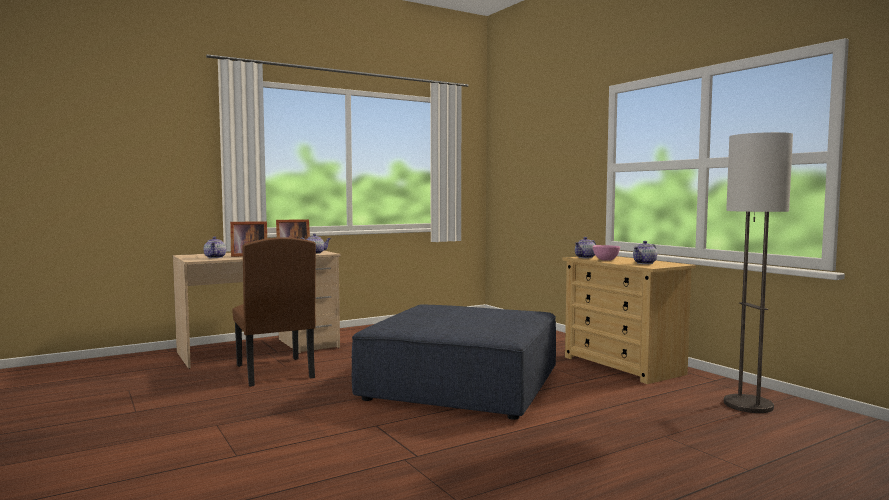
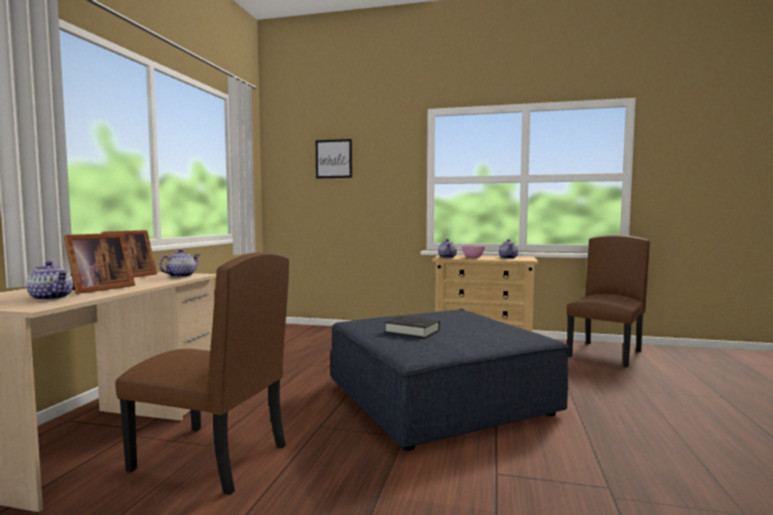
camera: 45 degrees left, 0 degrees up
floor lamp [724,132,793,413] -> brown chair [567,235,650,368]
none -> picture [316,139,352,178]
none -> black book [384,316,440,338]

